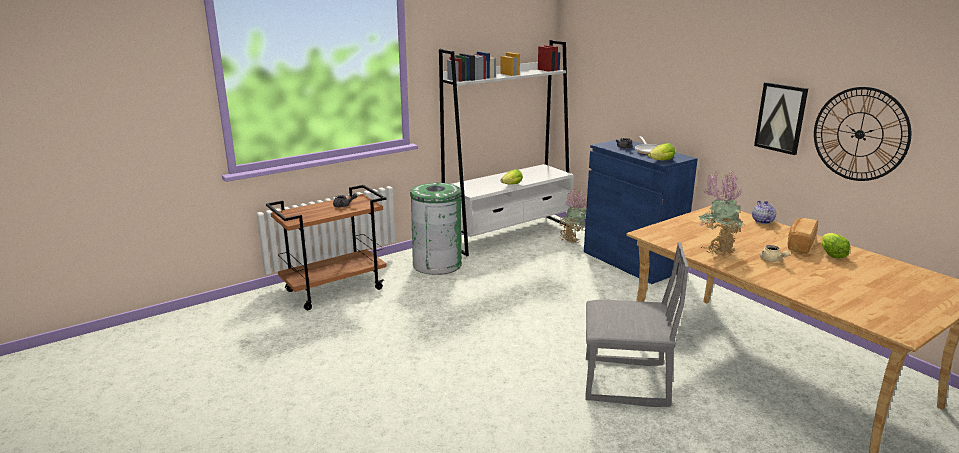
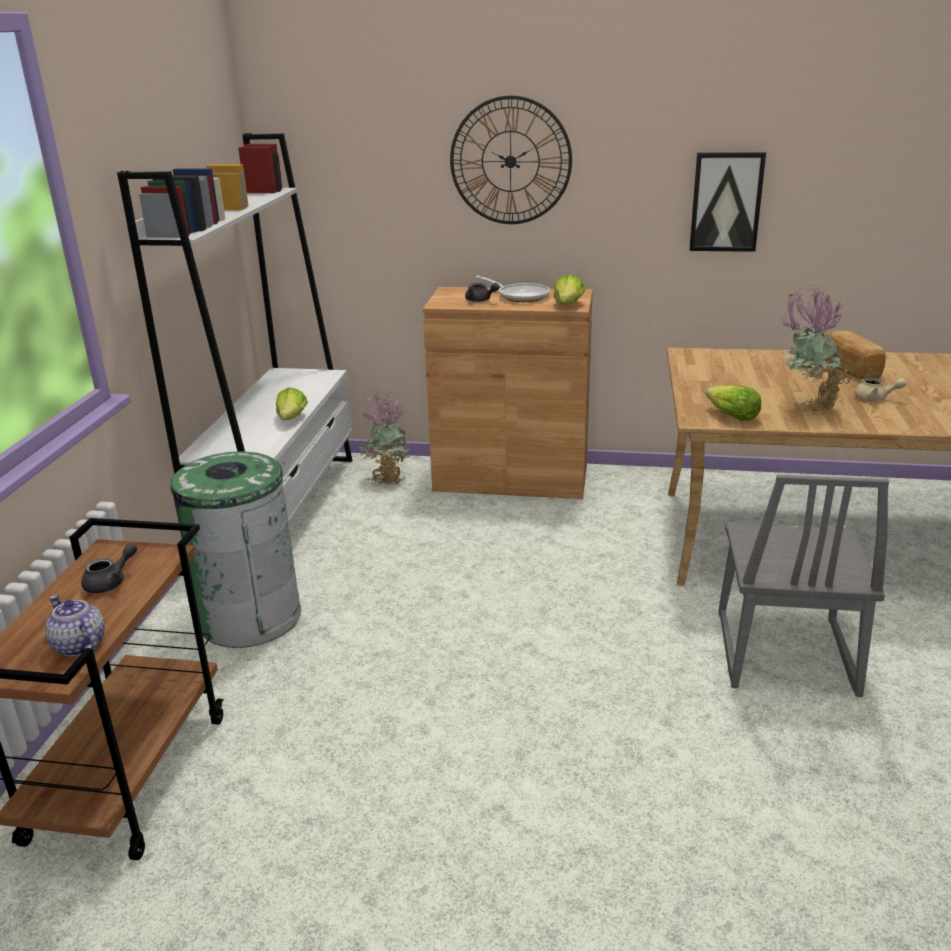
camera: 45 degrees left, 5 degrees up
blue cabinet [584,139,698,284] -> brown cabinet [423,287,593,499]
grey chair [585,242,689,407] -> grey chair turned 135 degrees clockwise [718,475,889,697]
teapot [752,201,776,224] -> teapot moved to [45,595,105,657]
wall clock [814,87,911,181] -> wall clock moved to [450,95,572,224]
lettuce [821,233,850,259] -> lettuce moved to [705,385,761,421]

